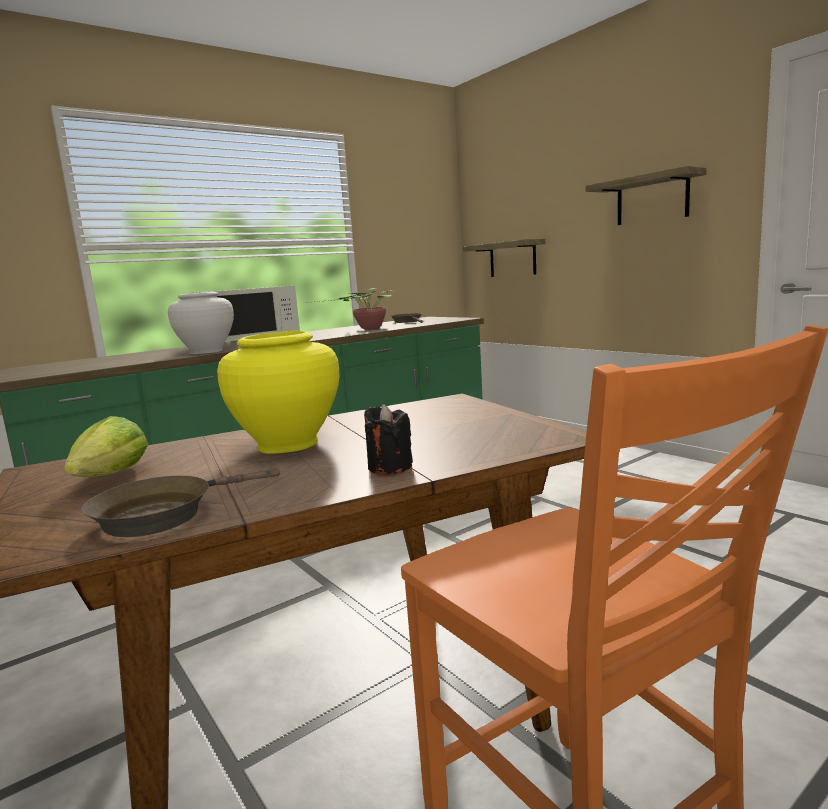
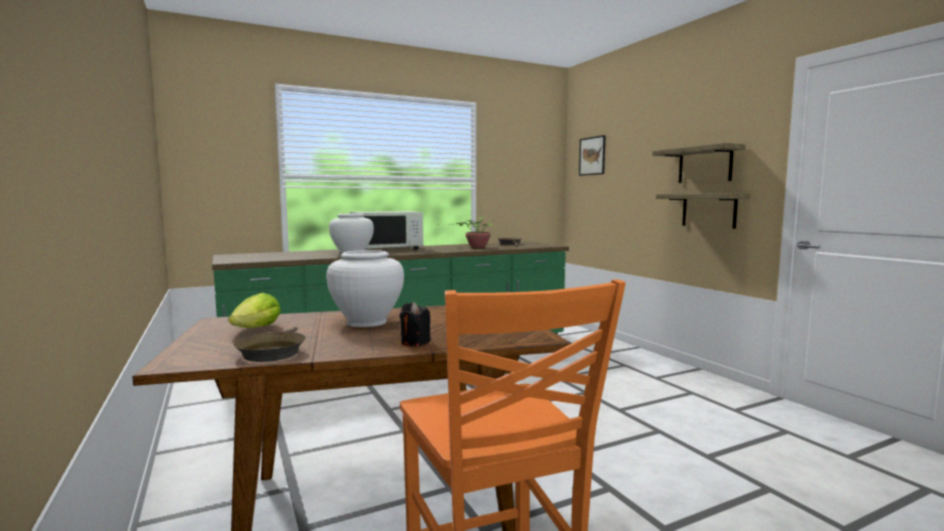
camera: 10 degrees right, 5 degrees down
brown frying pan [81,468,280,537] -> brown frying pan turned 60 degrees counterclockwise [233,327,306,362]
yellow vase [217,331,339,454] -> white vase [327,250,404,327]
shelf [463,239,545,277] -> shelf moved to [656,193,750,229]
none -> picture [579,135,605,176]

